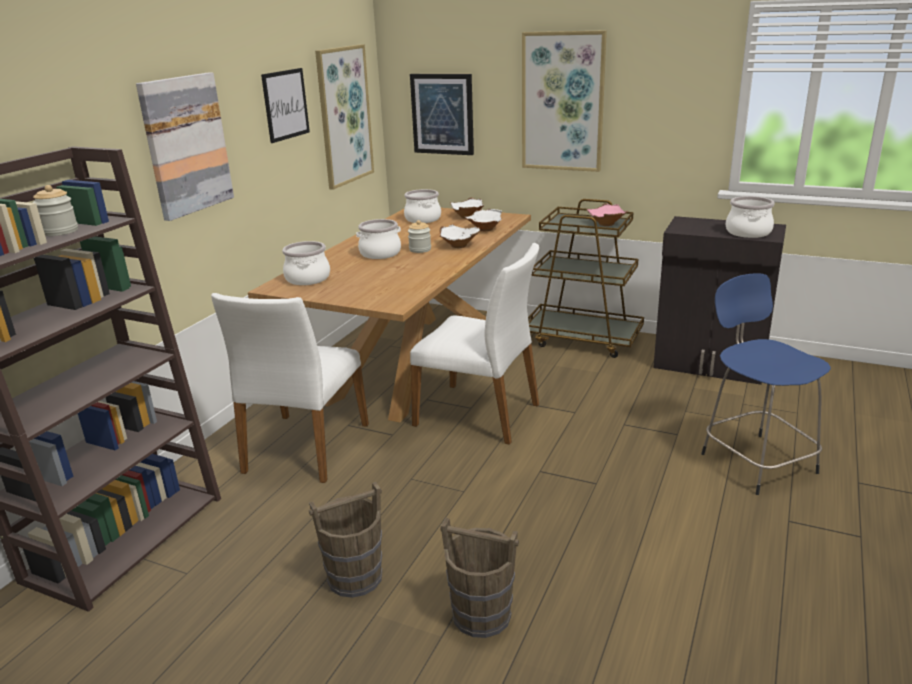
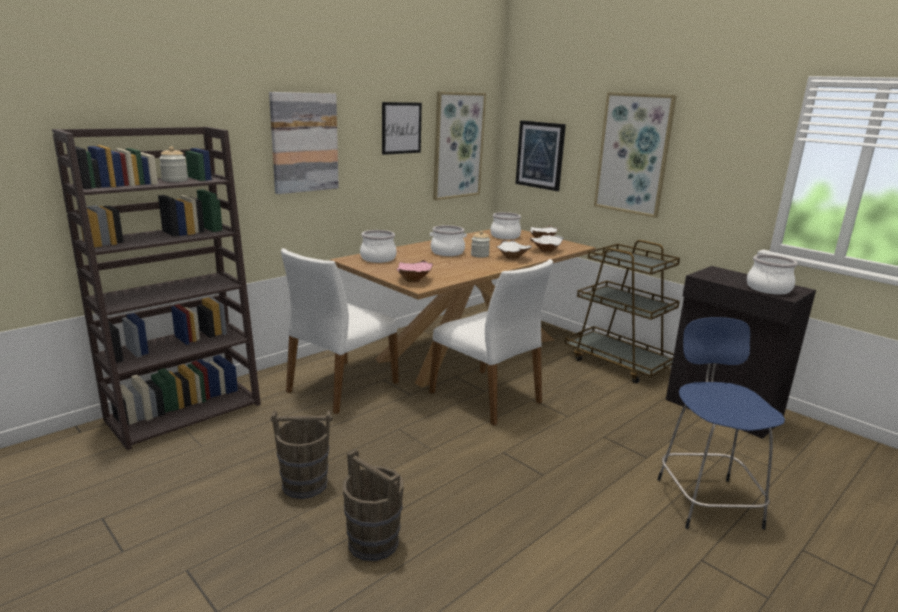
camera: 20 degrees right, 5 degrees down
pink bowl [587,203,628,226] -> pink bowl moved to [396,260,433,282]

